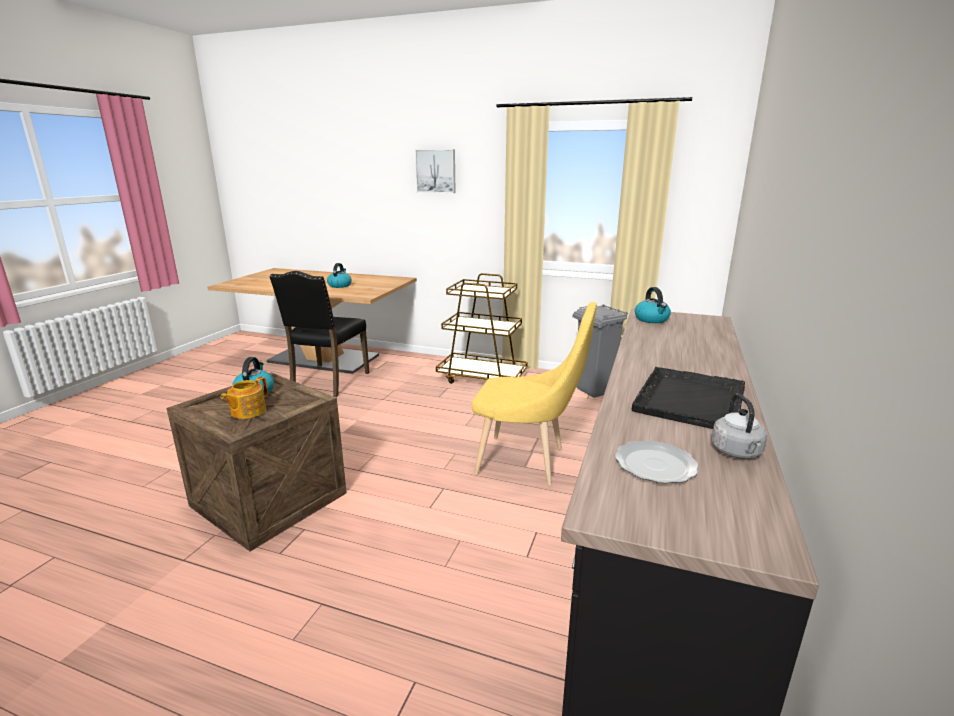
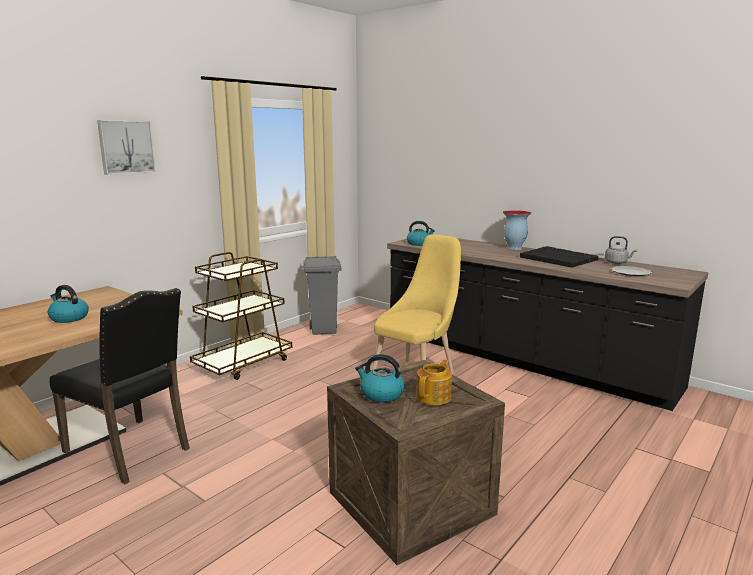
camera: 70 degrees left, 5 degrees down
teapot [220,377,268,419] -> teapot turned 105 degrees counterclockwise [416,360,452,405]
none -> vase [503,210,531,250]

